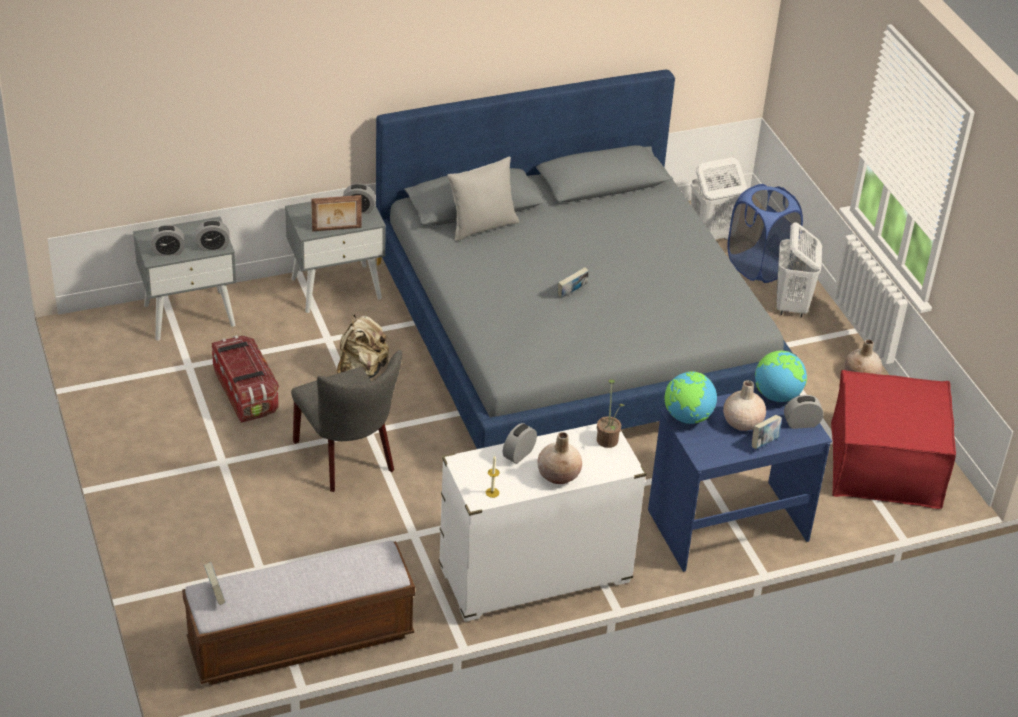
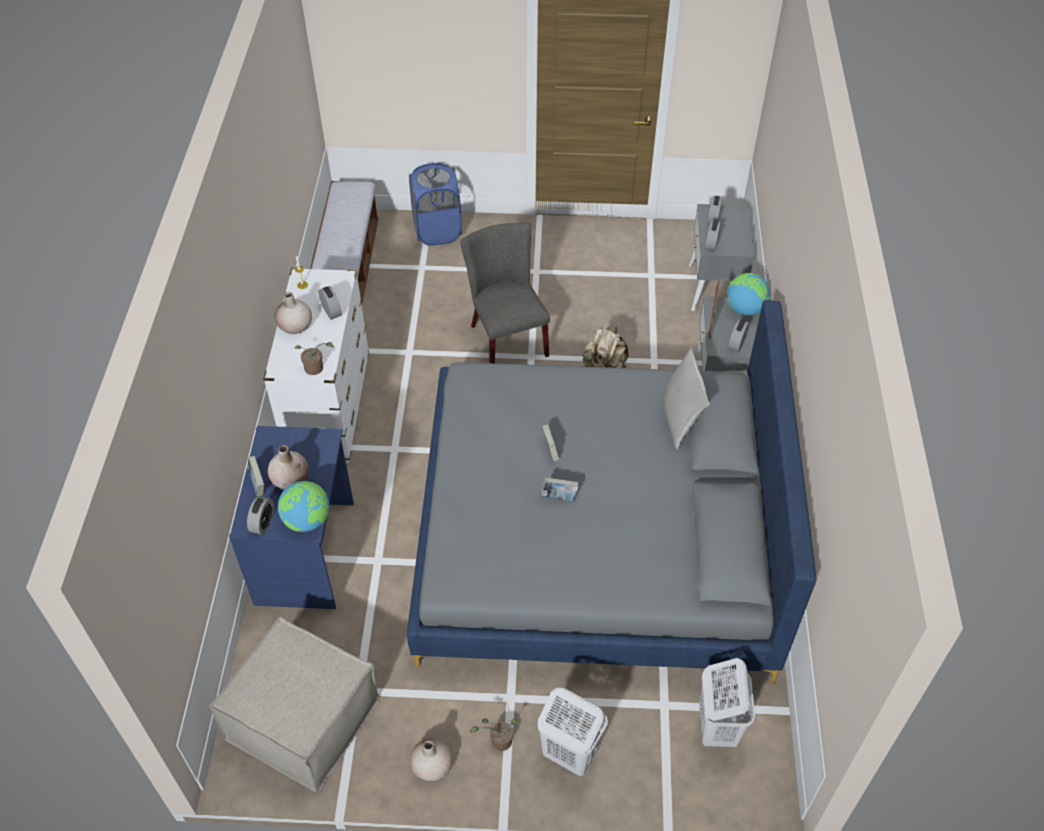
camera: 115 degrees right, 10 degrees up
book [204,562,226,605] -> book moved to [541,477,579,501]
storage box [212,336,279,423] -> none
grey chair [291,350,402,492] -> grey chair turned 75 degrees clockwise [460,222,550,363]
globe [665,371,717,424] -> globe moved to [727,273,770,316]
blue laundry basket [727,184,803,283] -> blue laundry basket moved to [409,163,462,246]
red ottoman [831,370,956,509] -> beige ottoman [209,617,379,791]
none -> potted plant [470,718,517,751]

